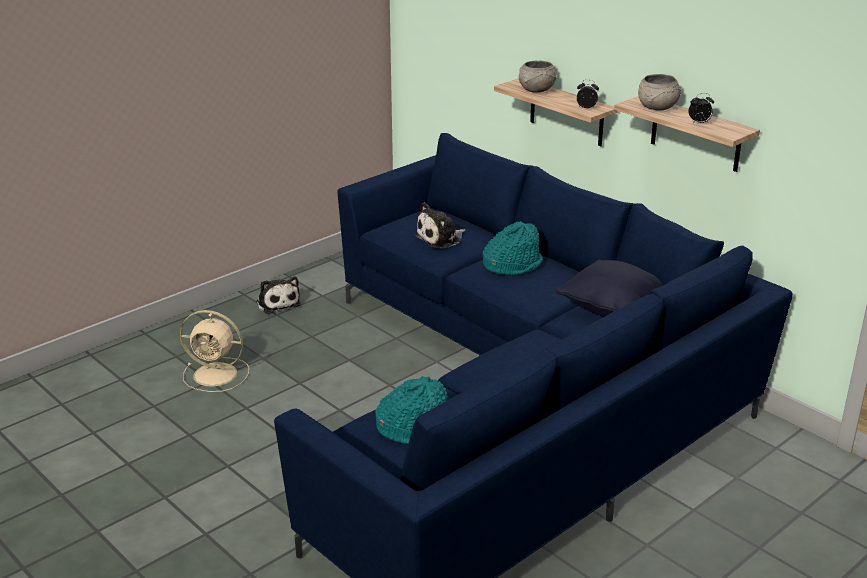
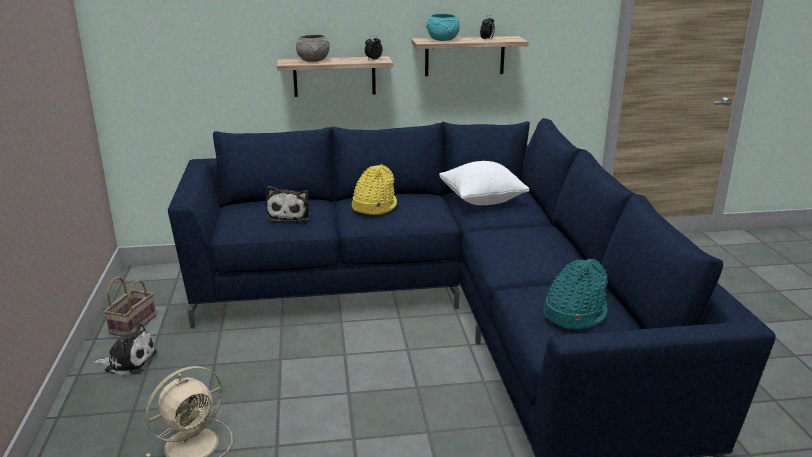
camera: 55 degrees left, 5 degrees down
turquoise hat [483,221,543,276] -> yellow hat [352,164,397,215]
black pillow [556,260,663,317] -> white pillow [439,161,529,205]
grey bowl [638,74,682,111] -> turquoise bowl [426,14,460,41]
none -> basket [104,277,156,336]

